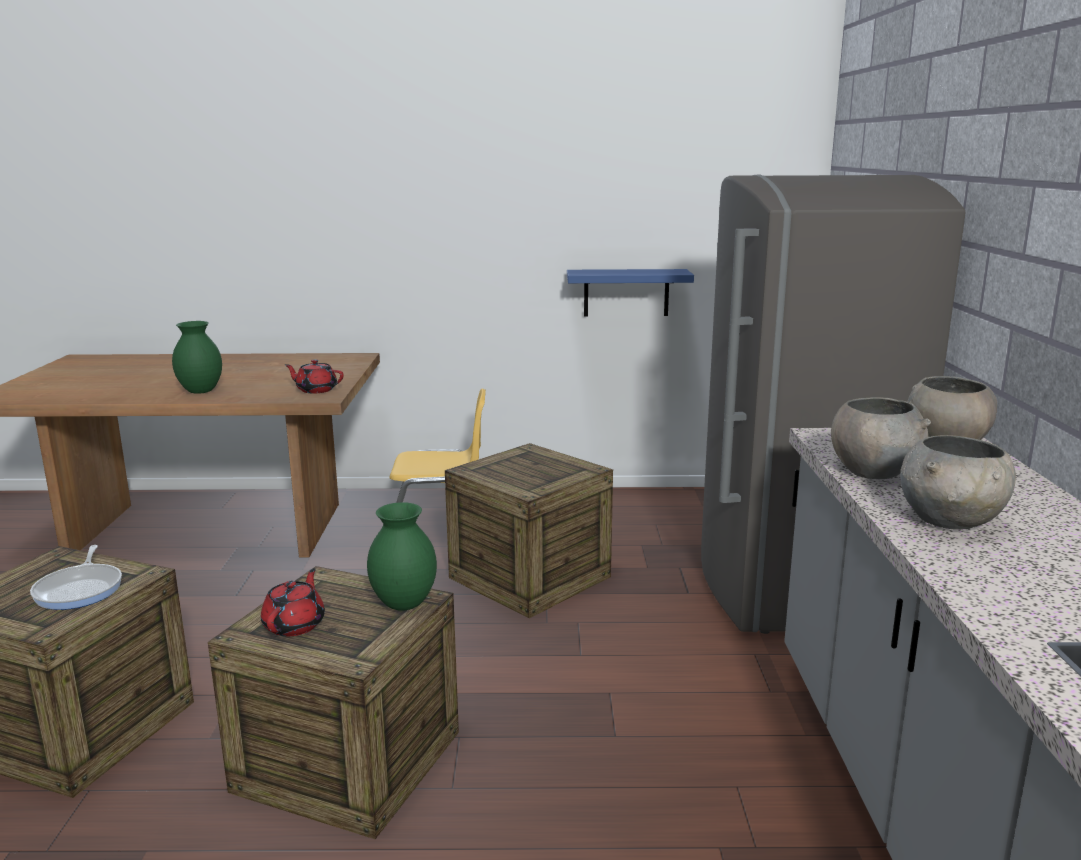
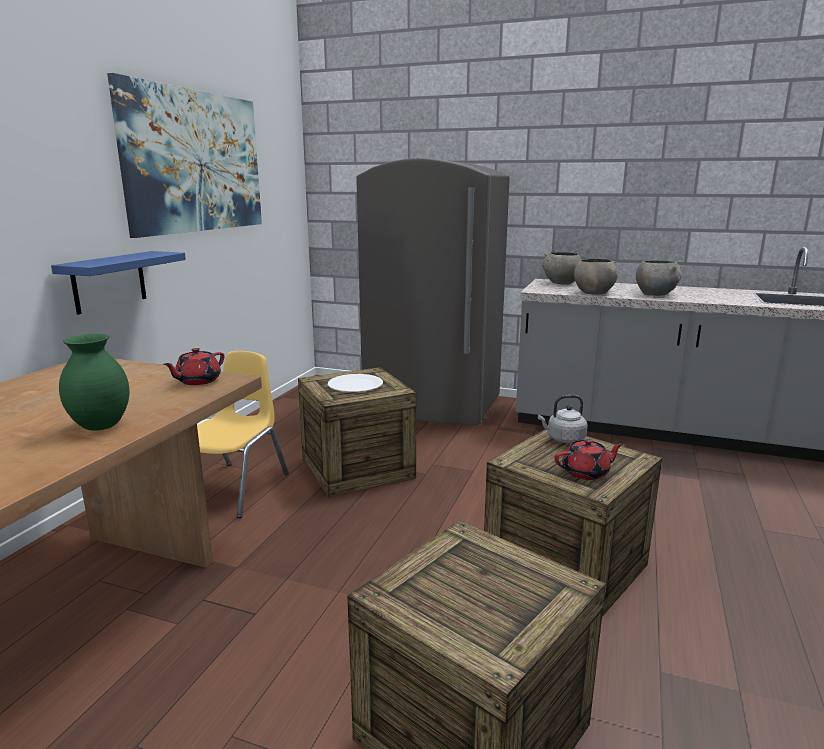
camera: 70 degrees left, 0 degrees up
frying pan [30,545,122,610] -> none
red teapot [261,568,325,636] -> red teapot turned 135 degrees clockwise [554,439,624,480]
green vase [367,502,437,611] -> grey kettle [538,395,587,444]
blue shelf [567,269,694,316] -> blue shelf moved to [51,251,186,315]
none -> picture [107,73,262,238]
none -> white plate [328,374,383,392]

